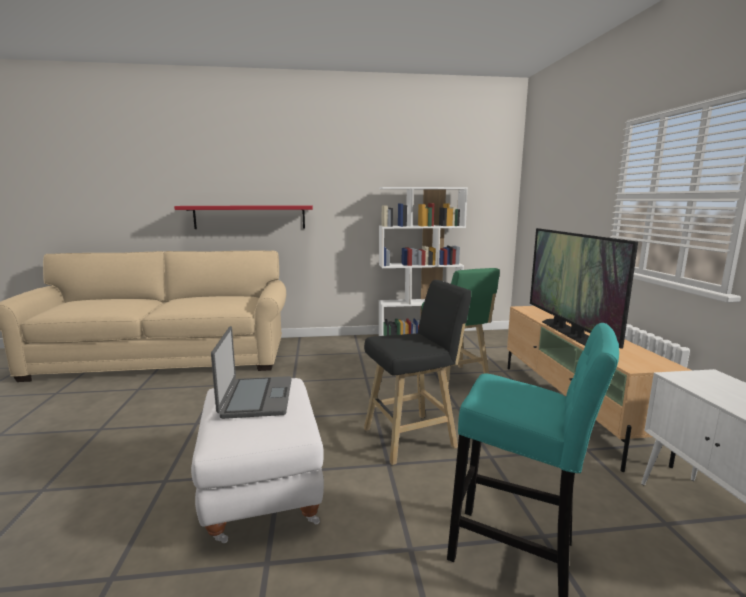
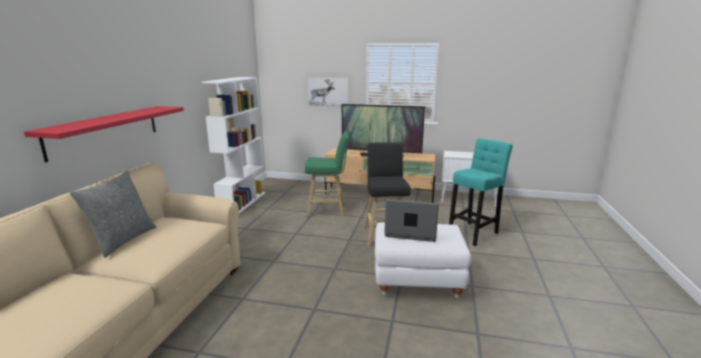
camera: 70 degrees left, 5 degrees up
none -> grey pillow [70,171,156,258]
none -> picture [308,77,349,107]

